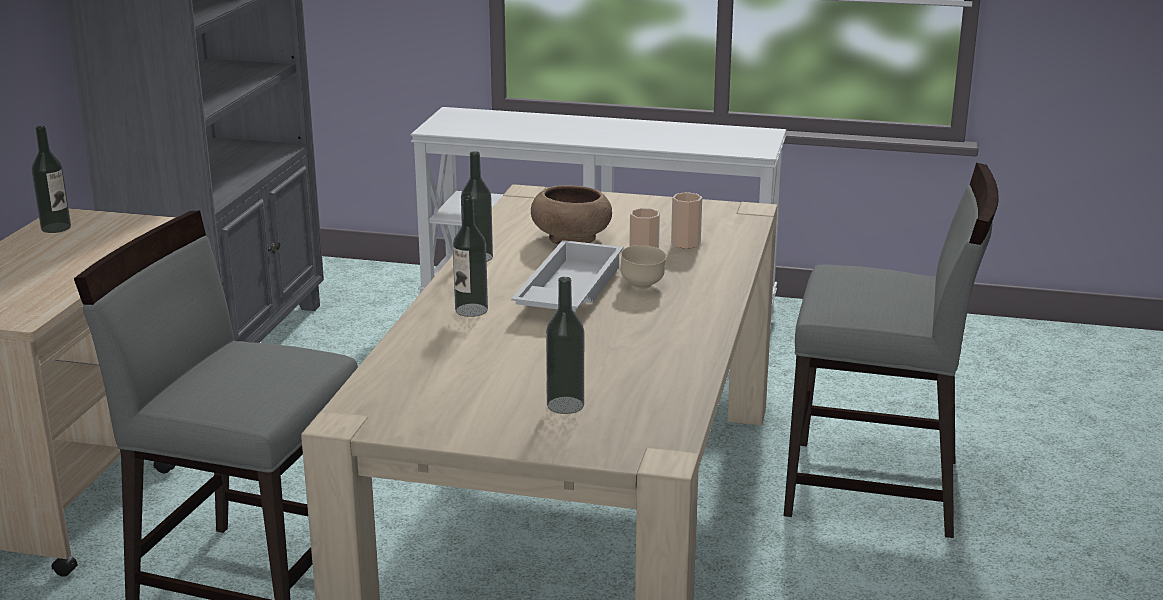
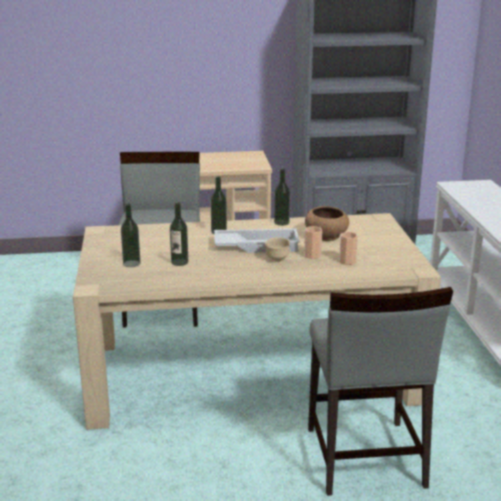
camera: 70 degrees right, 0 degrees up
bottle [32,126,71,233] -> bottle moved to [170,202,188,266]

